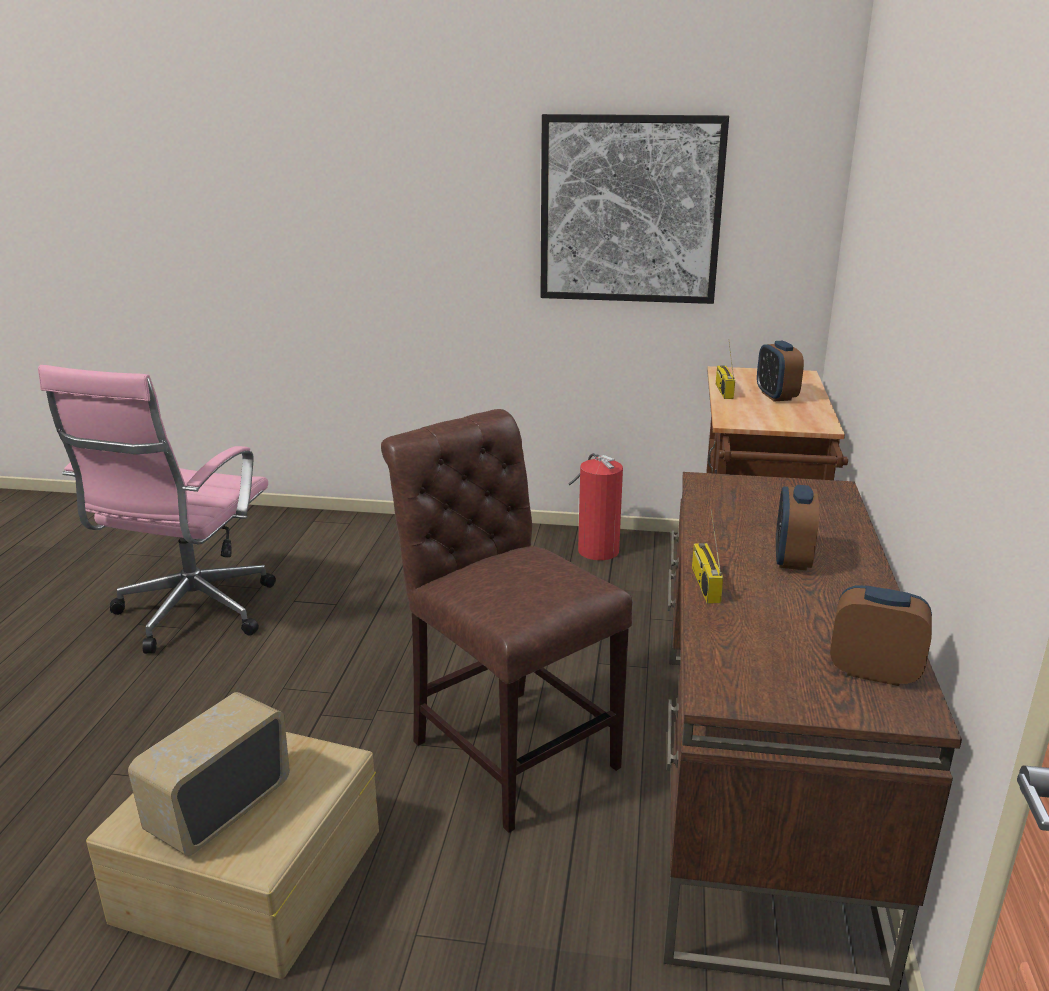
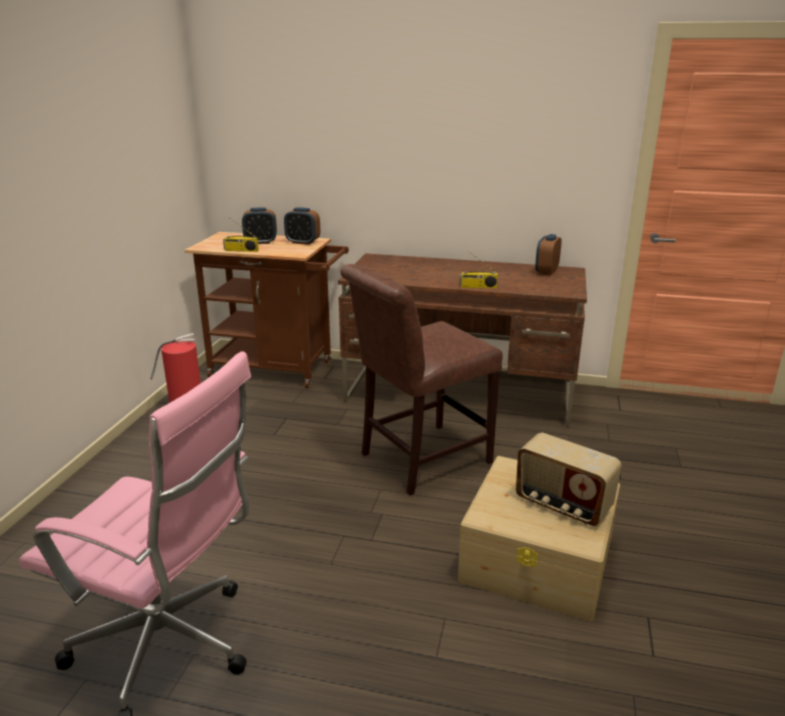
camera: 85 degrees left, 0 degrees up
picture [540,114,729,304] -> none
alarm clock [776,485,819,570] -> alarm clock moved to [284,207,320,245]

